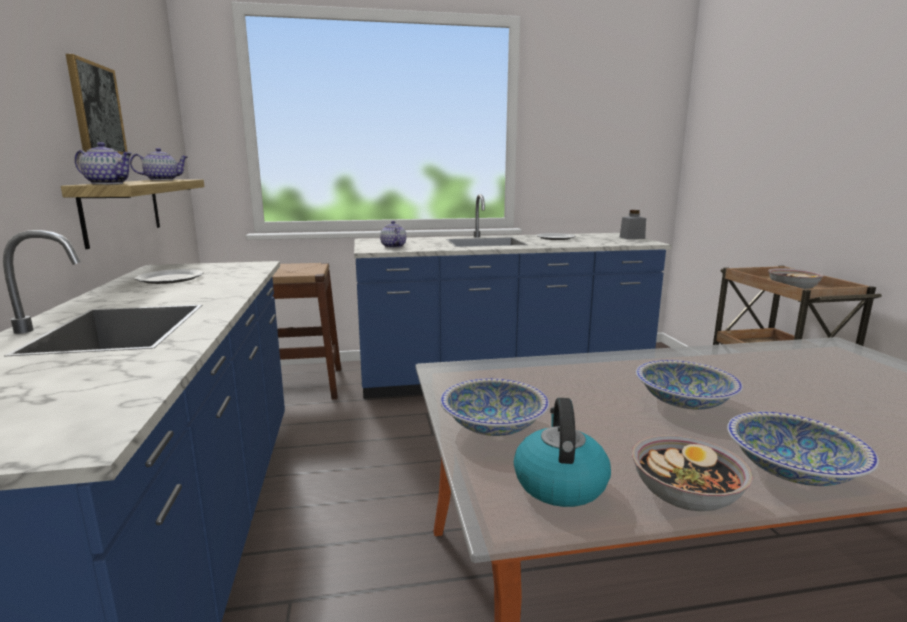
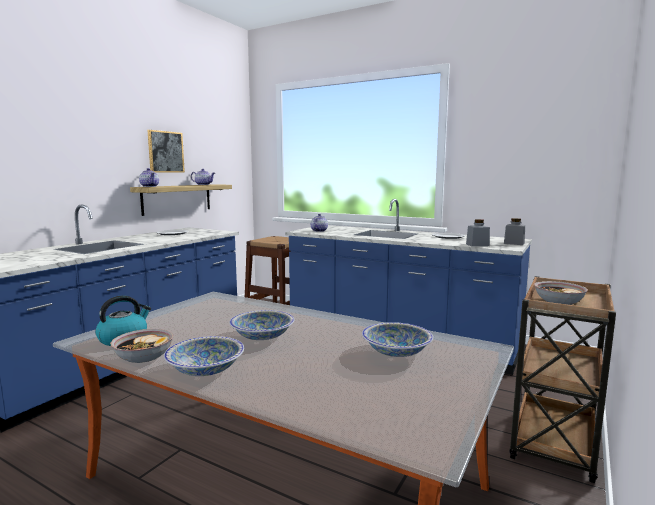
camera: 40 degrees right, 5 degrees down
bowl [440,378,549,436] -> bowl moved to [362,322,433,357]
none -> grey jar [466,219,490,247]

